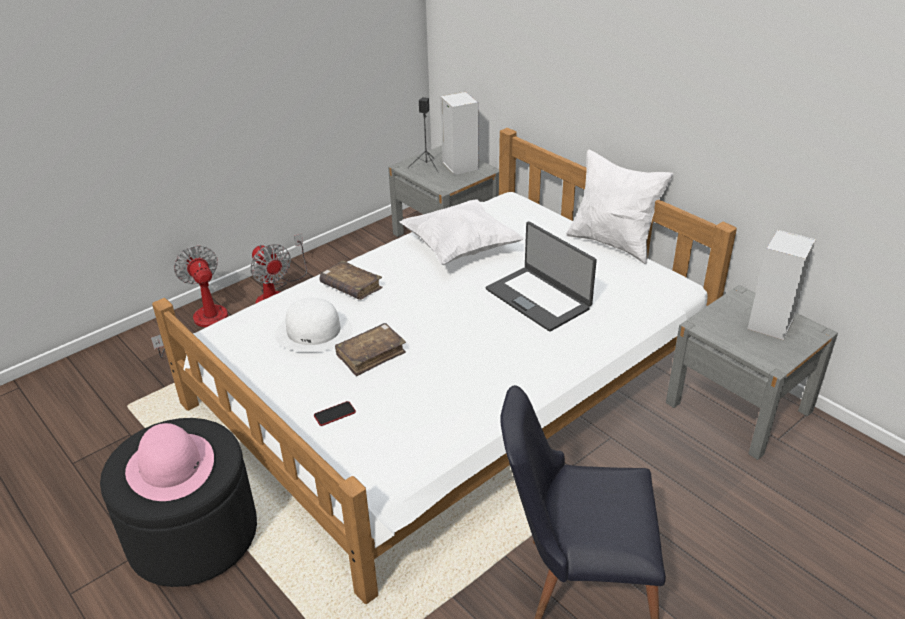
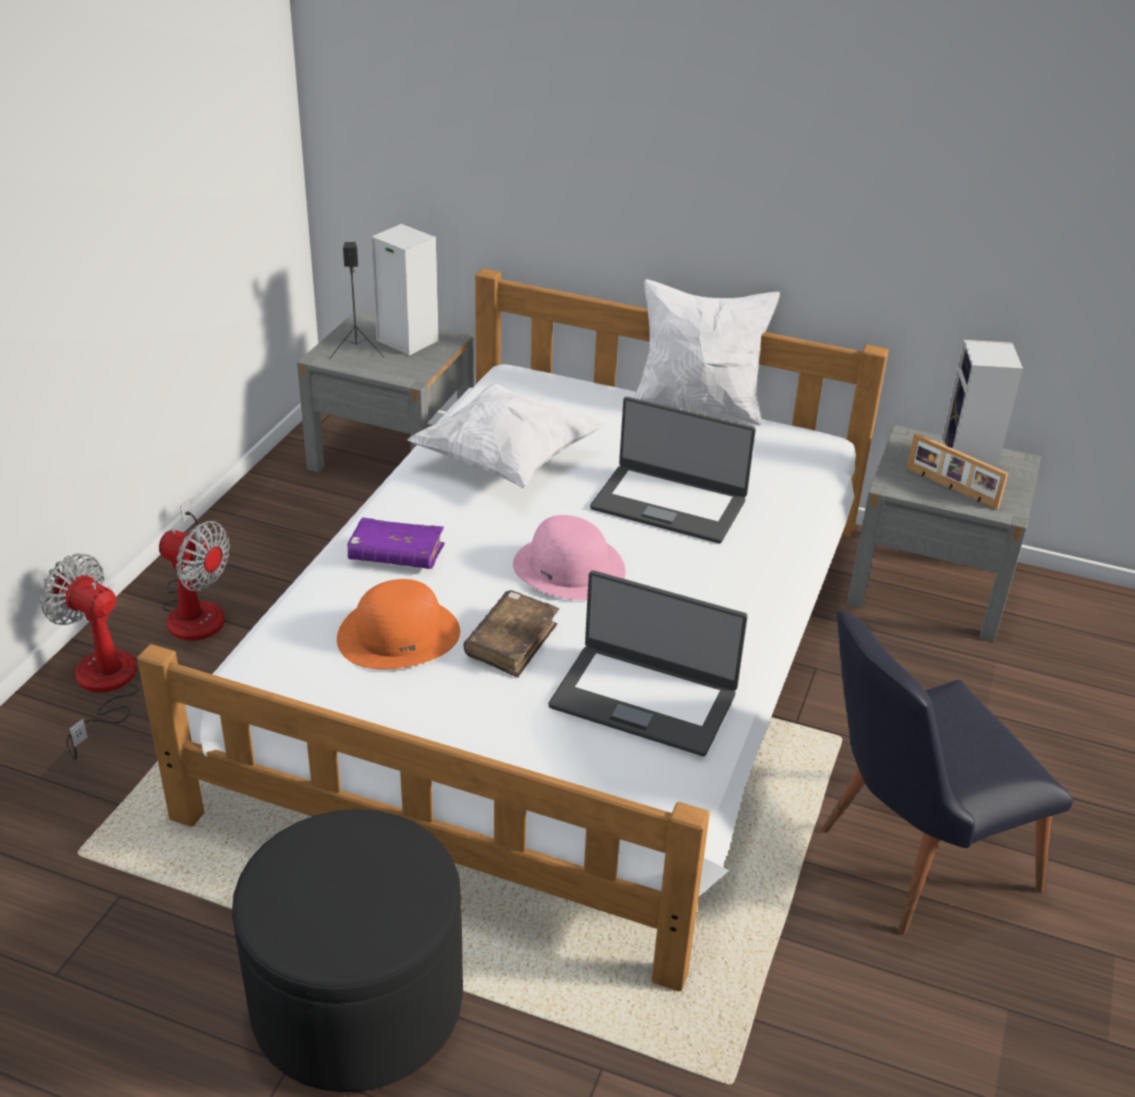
camera: 30 degrees left, 0 degrees up
pink hat [125,423,214,501] -> pink hat moved to [513,515,626,600]
white hat [275,298,353,352] -> orange hat [337,579,460,669]
phone [314,401,356,426] -> none
brown book [320,261,383,300] -> purple book [347,517,445,569]
none -> laptop [549,570,748,756]
none -> picture frame [907,433,1008,510]

